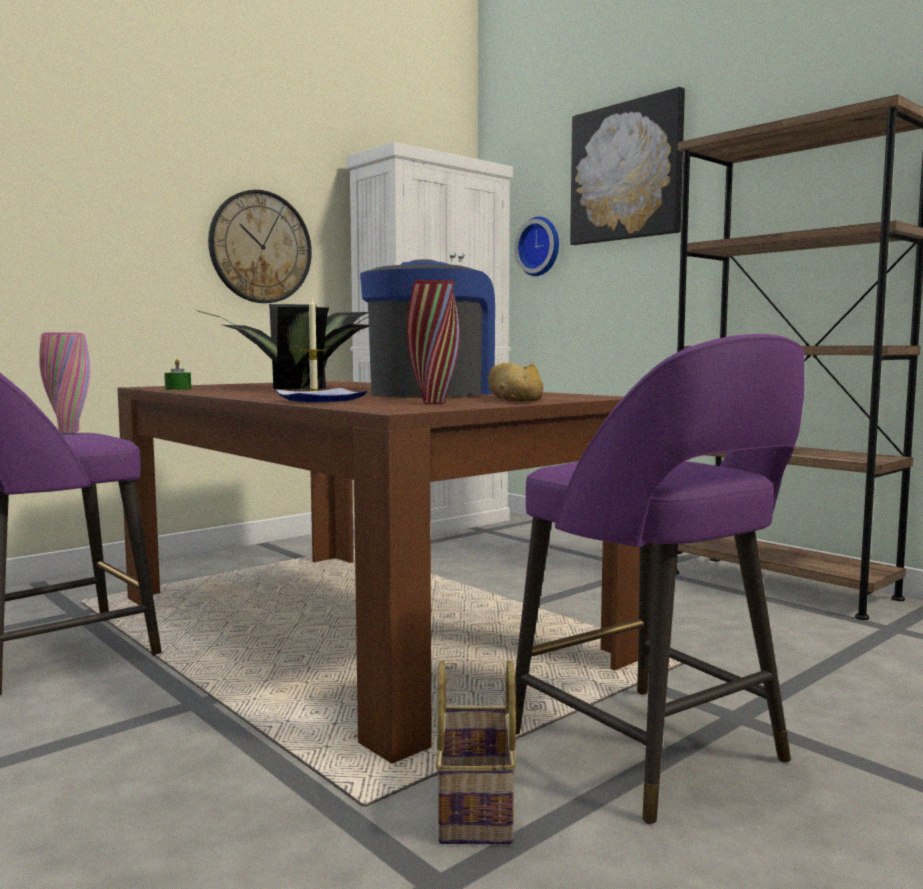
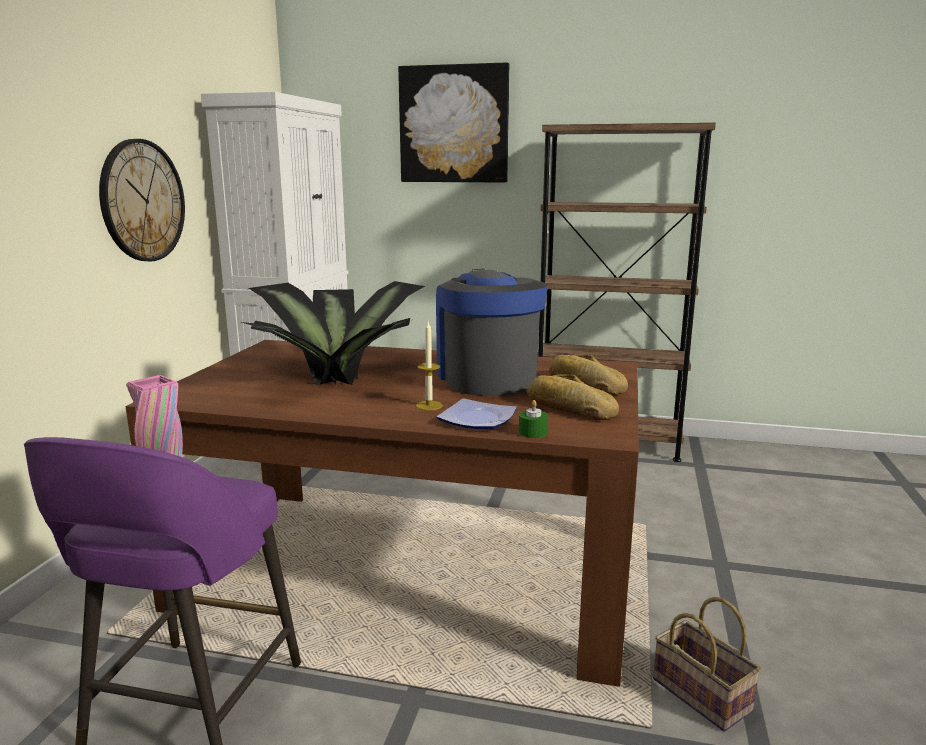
camera: 35 degrees left, 10 degrees up
green candle [164,359,191,390] -> green candle moved to [519,400,548,438]
red vase [406,280,460,403] -> bread [527,374,619,420]
wall clock [515,217,559,276] -> none
purple stool [515,334,805,824] -> none

